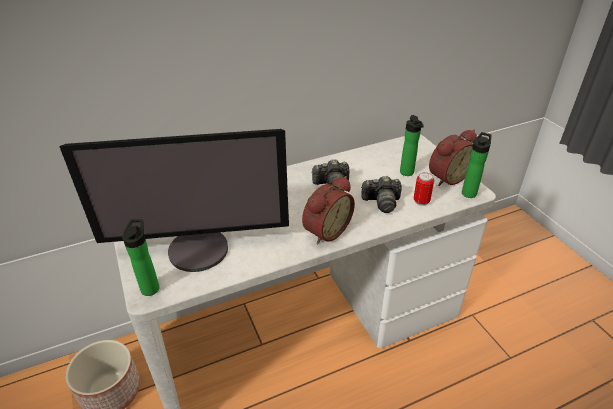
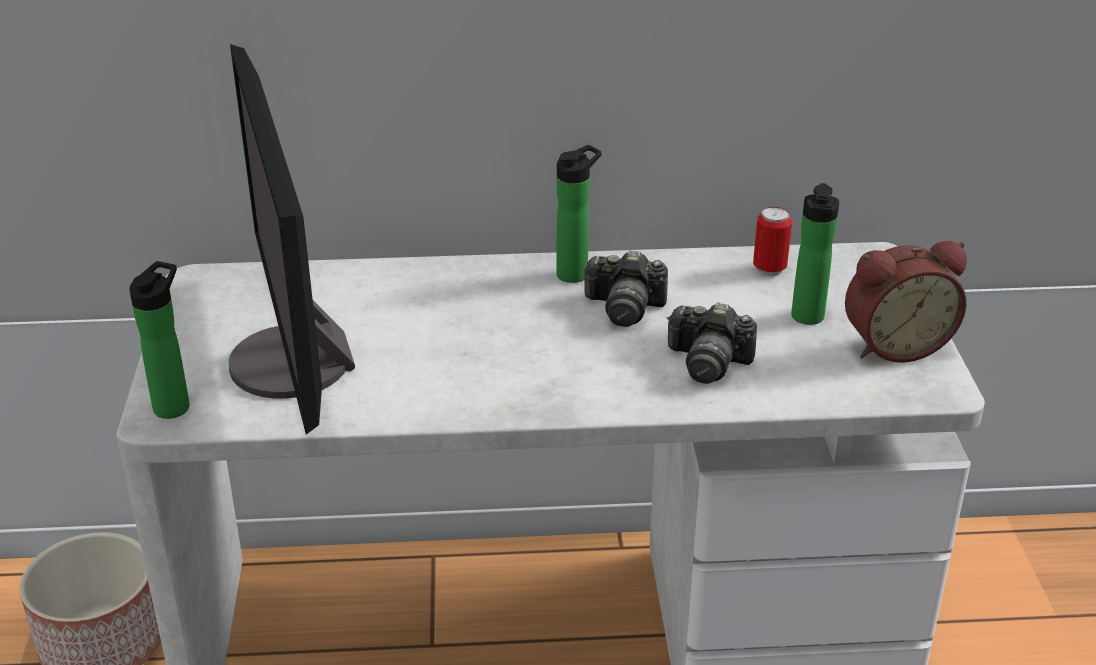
camera: 20 degrees right, 5 degrees down
monitor [59,129,289,272] -> monitor turned 60 degrees clockwise [229,44,355,435]
alarm clock [302,176,355,244] -> none
can [414,172,434,206] -> can moved to [753,207,792,276]
bottle [462,132,492,198] -> bottle moved to [556,145,602,283]

